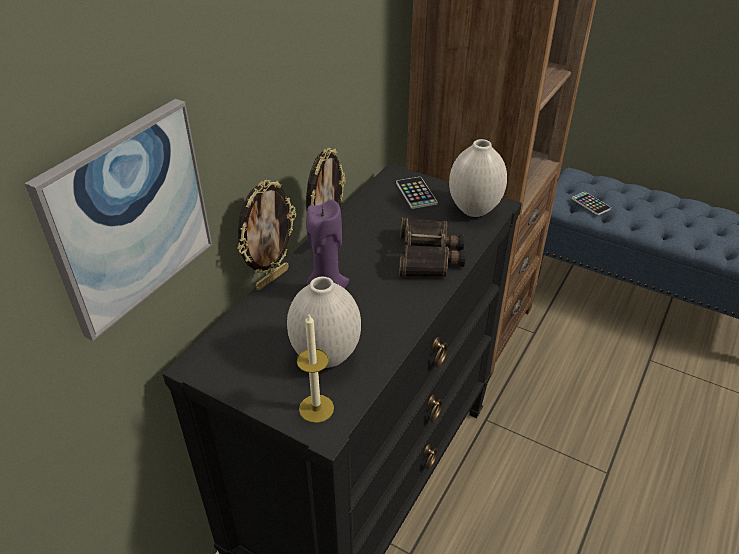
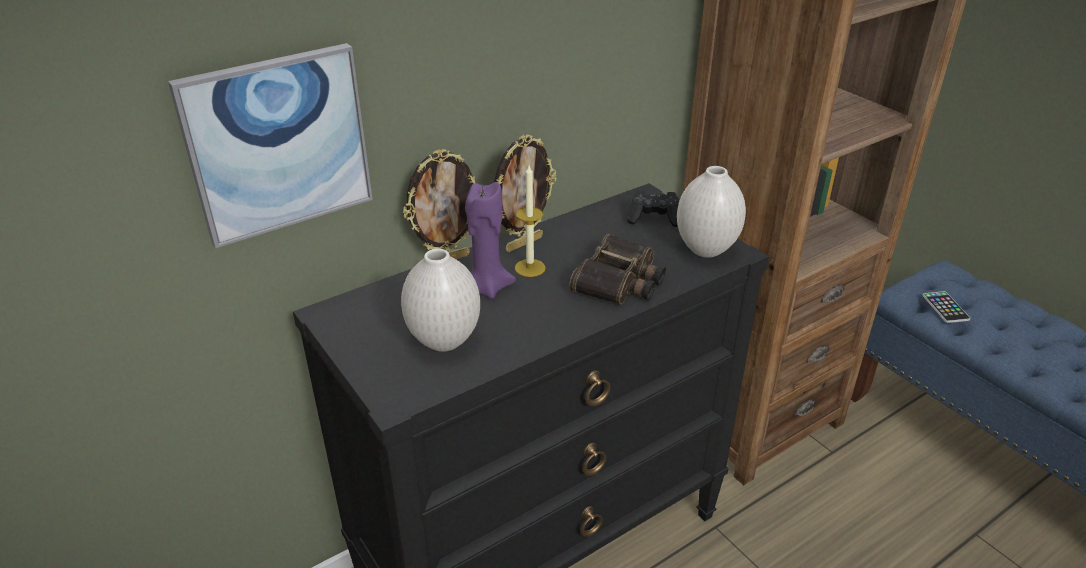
camera: 25 degrees right, 5 degrees down
candle [297,314,334,423] -> candle moved to [515,165,546,277]
phone [396,177,438,209] -> black game controller [627,190,679,227]

